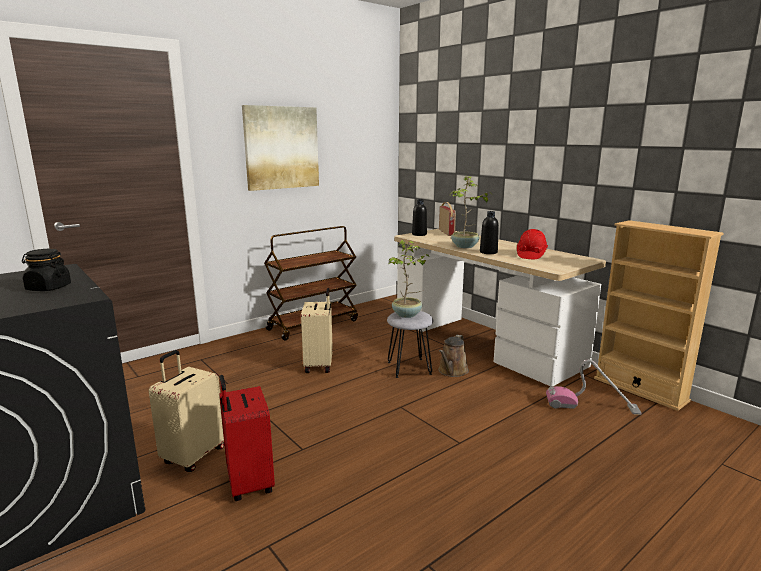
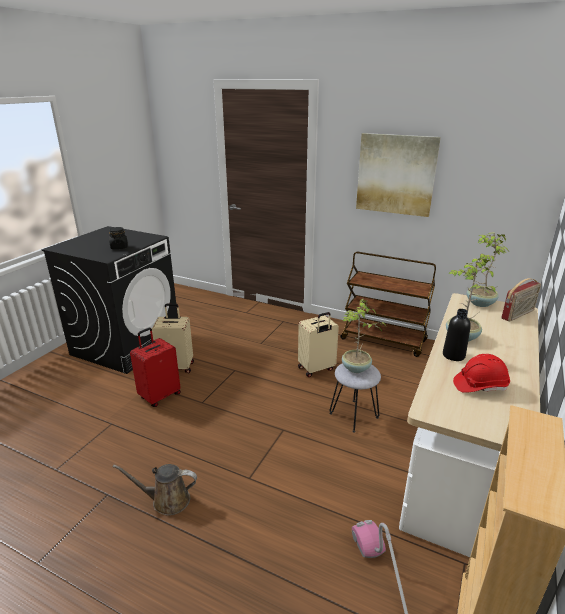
camera: 65 degrees right, 10 degrees up
black bottle [412,199,427,236] -> potted plant [467,232,508,307]
brown watering can [438,335,469,377] -> brown watering can moved to [113,464,197,516]

